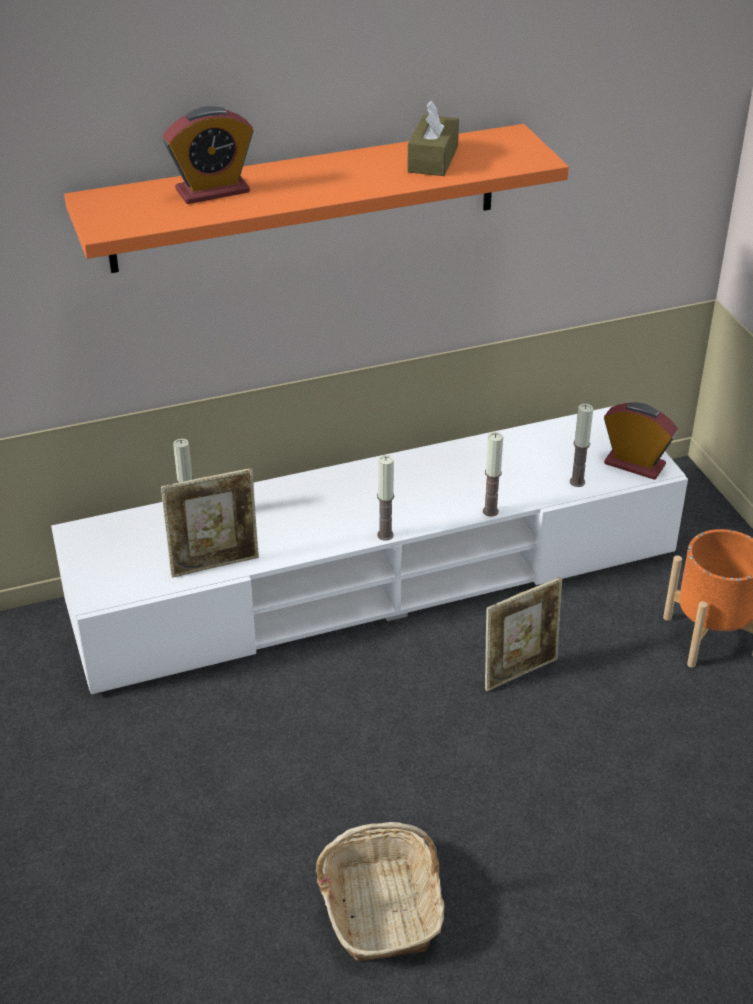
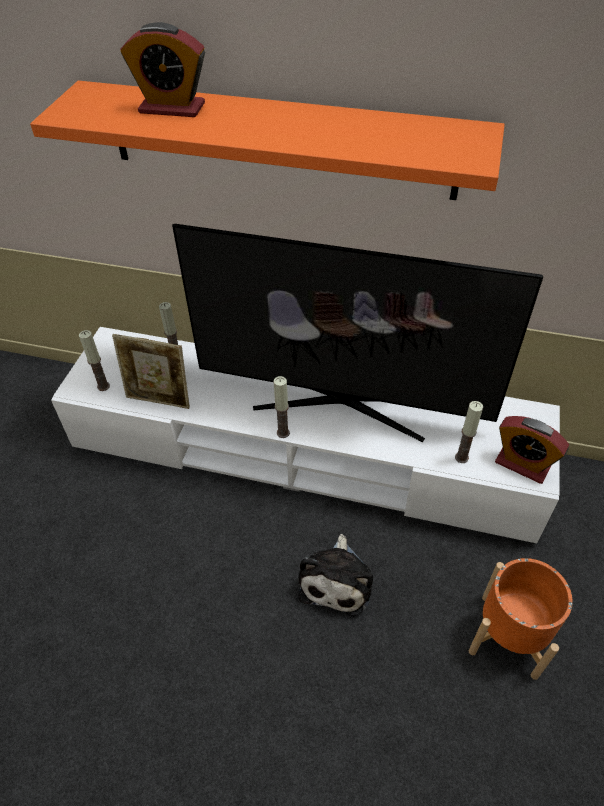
camera: 35 degrees right, 10 degrees up
basket [316,822,444,962] -> none
brown tissue box [407,101,459,176] -> none
candle [483,432,503,517] -> candle moved to [79,330,110,391]
picture frame [485,577,562,691] -> plush toy [299,534,373,617]
alarm clock [604,402,678,480] -> alarm clock turned 150 degrees clockwise [495,416,569,484]
none -> television [172,224,543,442]

